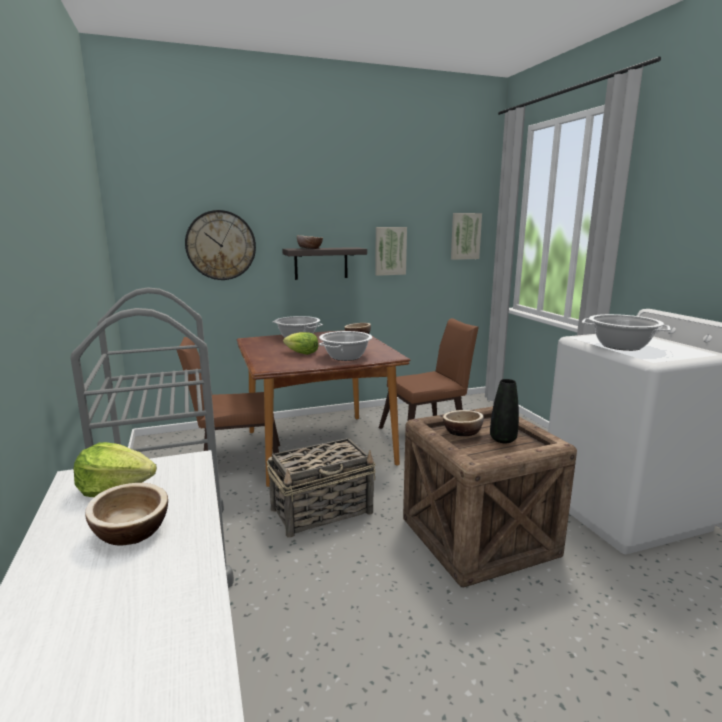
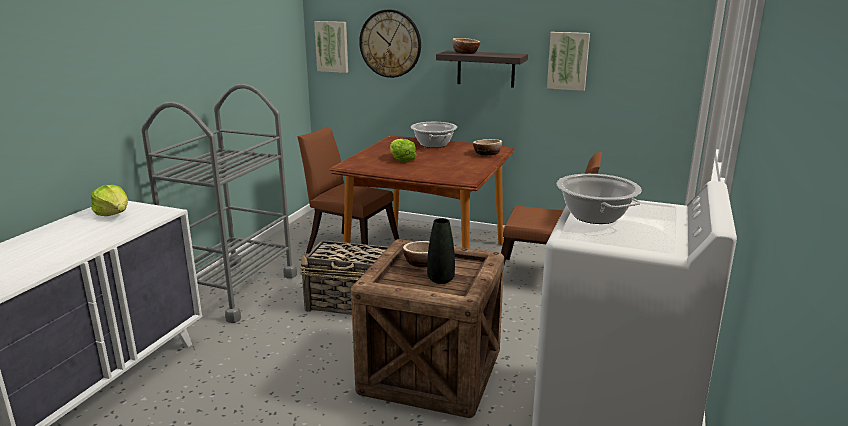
camera: 40 degrees right, 5 degrees up
bowl [85,483,168,546] -> none
cooking pot [319,331,372,361] -> none
picture [451,213,482,260] -> picture moved to [314,21,348,73]

